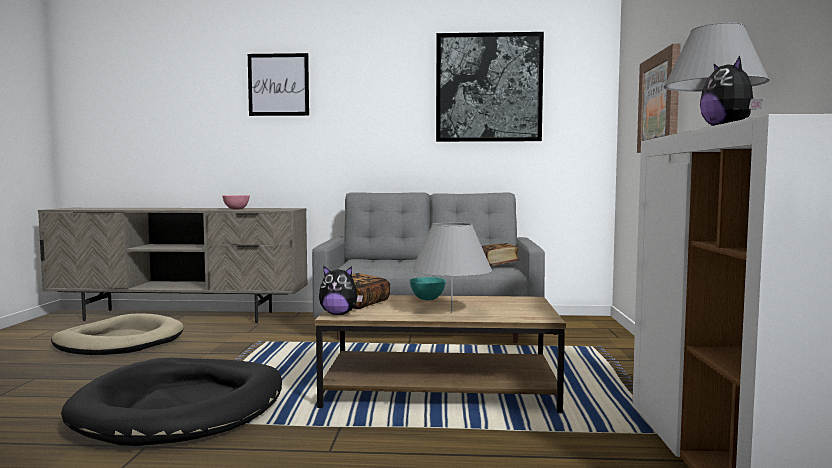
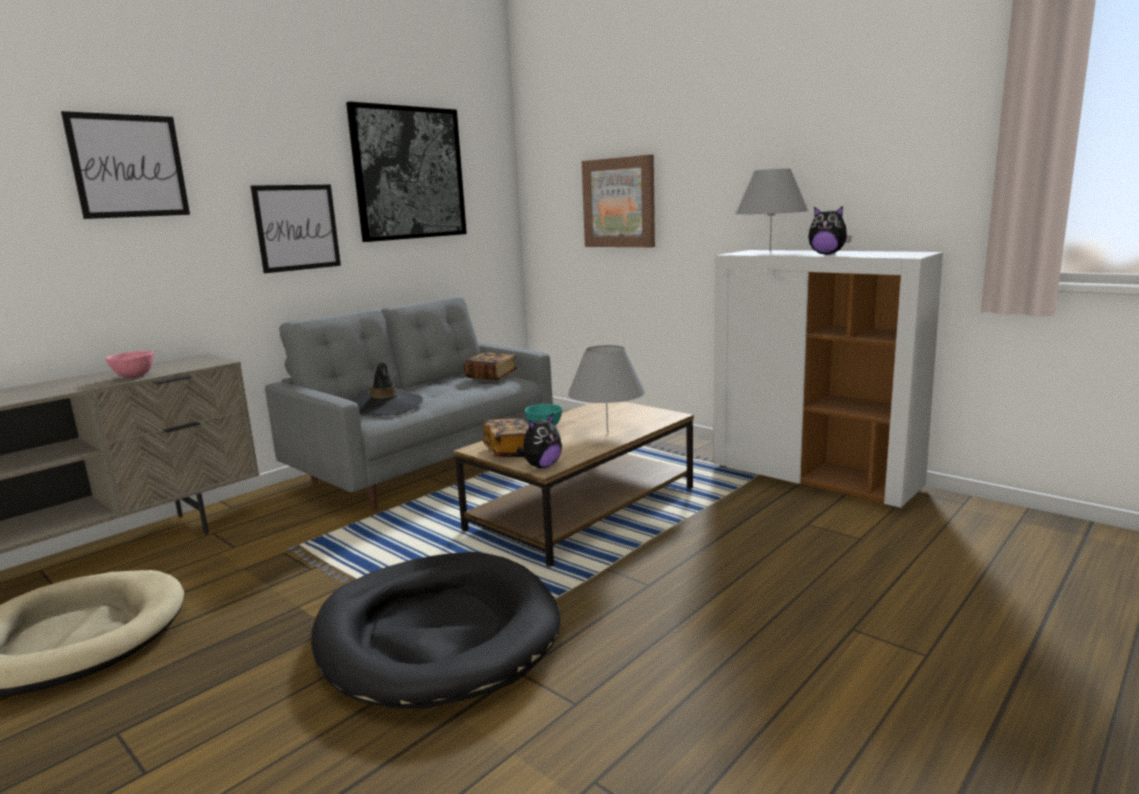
camera: 50 degrees left, 10 degrees up
none -> picture [251,185,341,273]
none -> black hat [352,362,423,415]

